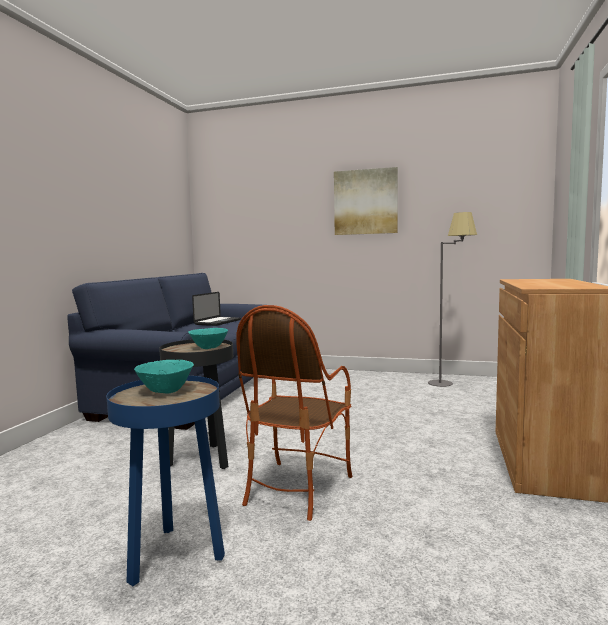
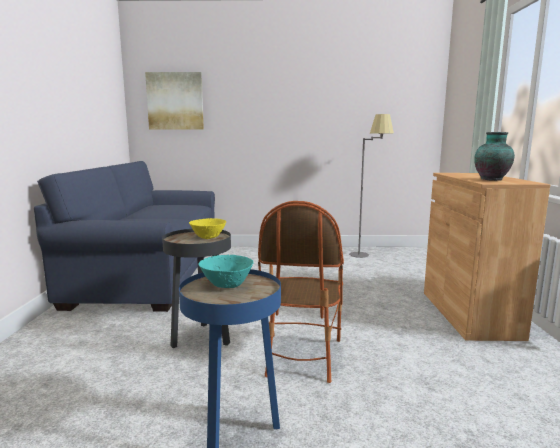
camera: 15 degrees left, 5 degrees up
turquoise bowl [188,328,228,349] -> yellow bowl [189,218,226,239]
laptop [192,292,241,326] -> none
picture [334,167,398,235] -> picture moved to [145,72,204,130]
none -> vase [474,132,515,181]

